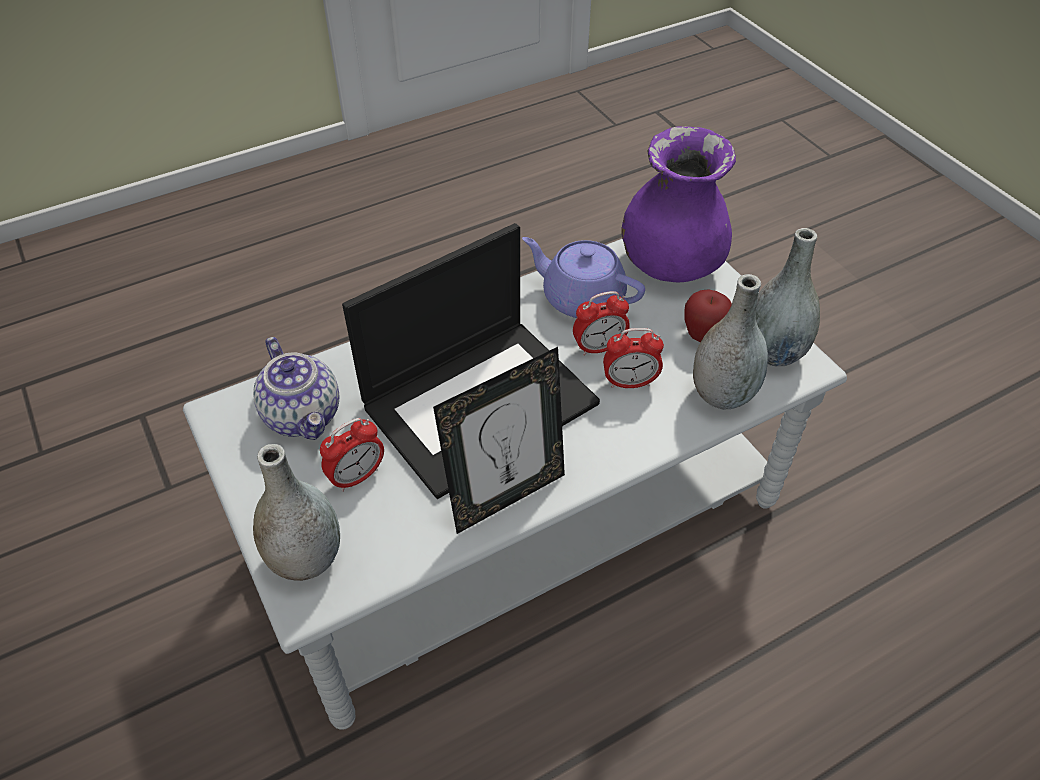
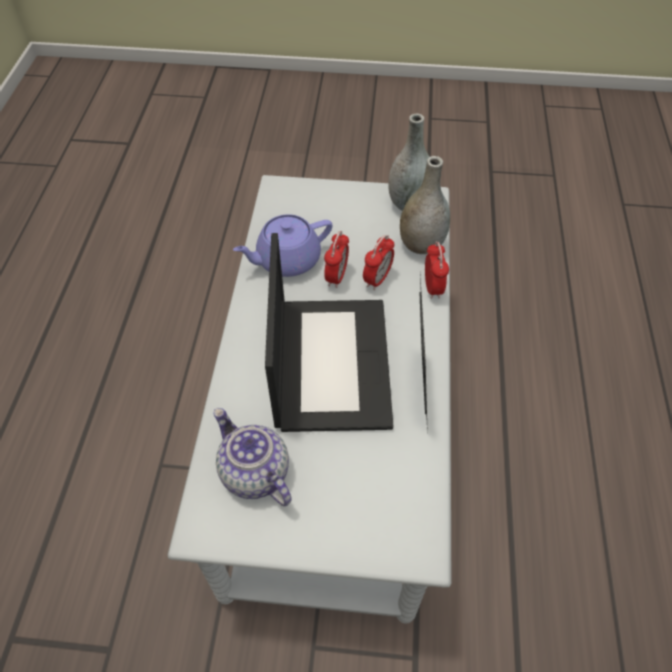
camera: 55 degrees left, 5 degrees up
teapot [253,337,339,440] -> teapot turned 135 degrees counterclockwise [213,408,292,506]
grey vase [253,444,340,581] -> none
alarm clock [320,418,384,492] -> alarm clock moved to [425,241,449,299]
purple vase [621,126,736,283] -> none
apple [684,289,732,342] -> none

